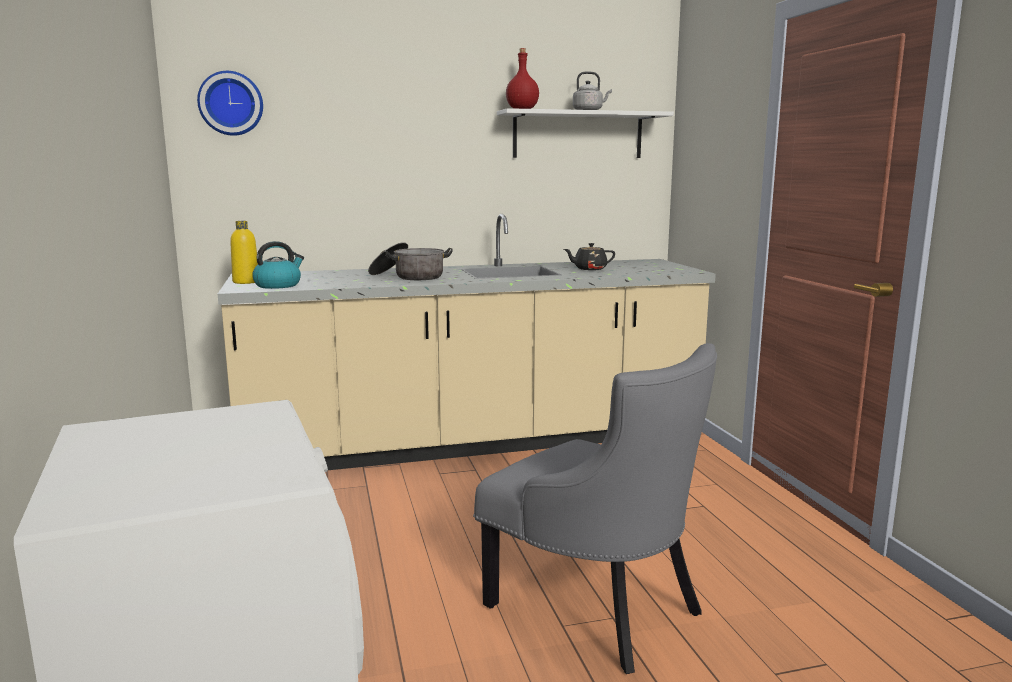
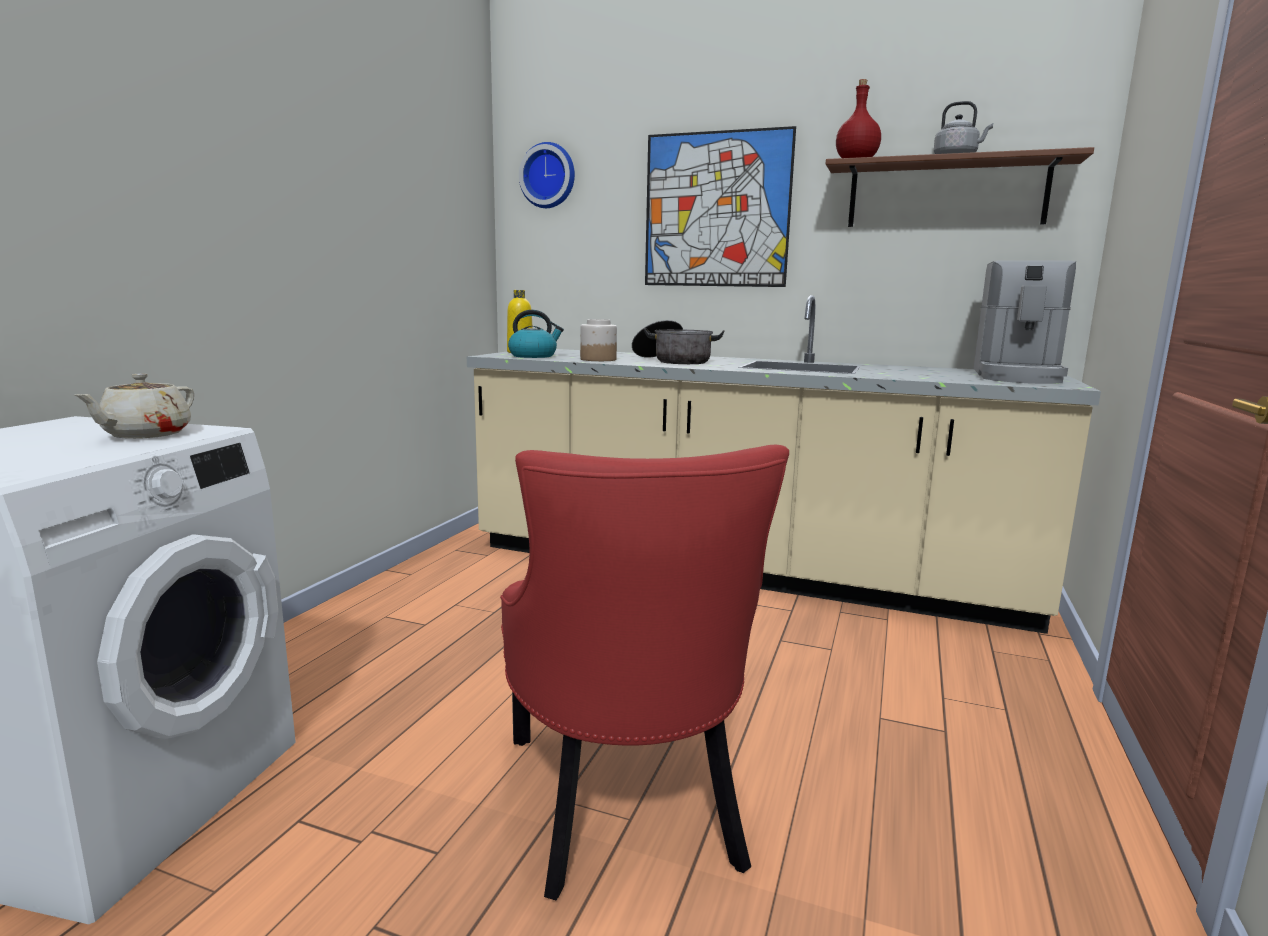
camera: 35 degrees right, 0 degrees up
grey chair [473,343,717,674] -> red chair [500,445,789,901]
white shelf [497,108,674,158] -> brown shelf [826,147,1094,227]
black teapot [564,243,615,270] -> none
none -> beige teapot [74,373,194,439]
none -> jar [580,319,617,361]
none -> picture [645,126,796,287]
none -> coffee machine [973,260,1076,384]

